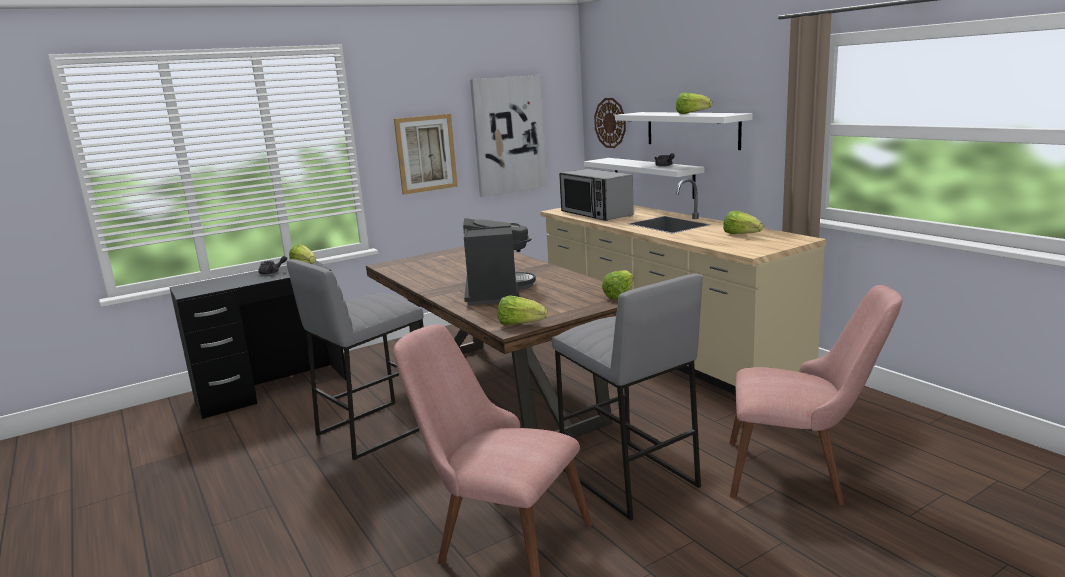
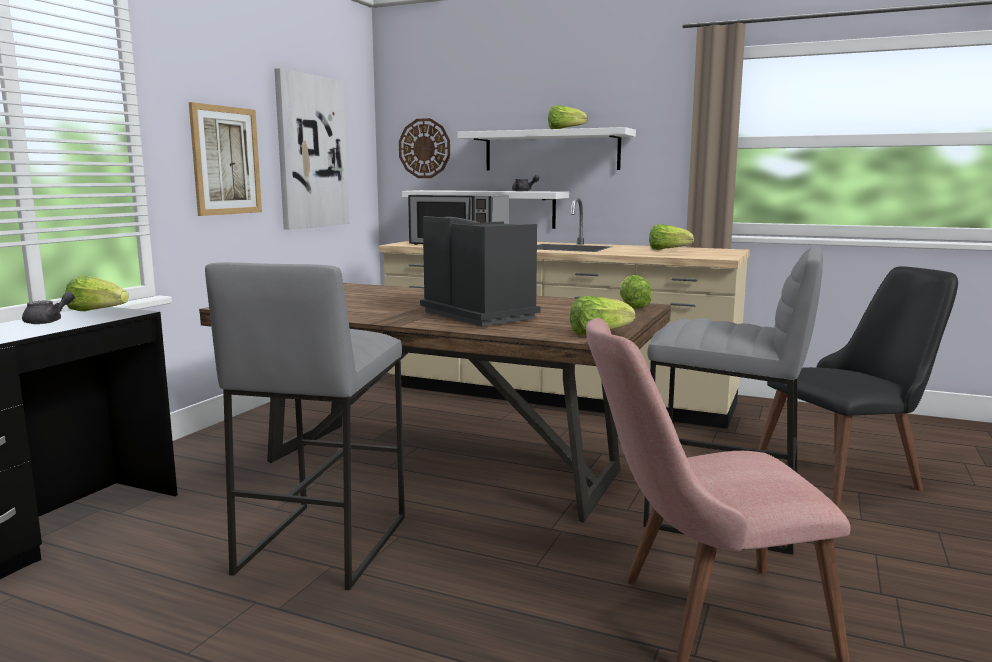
camera: 35 degrees left, 5 degrees down
pink chair [729,285,902,506] -> black chair [758,266,958,508]

